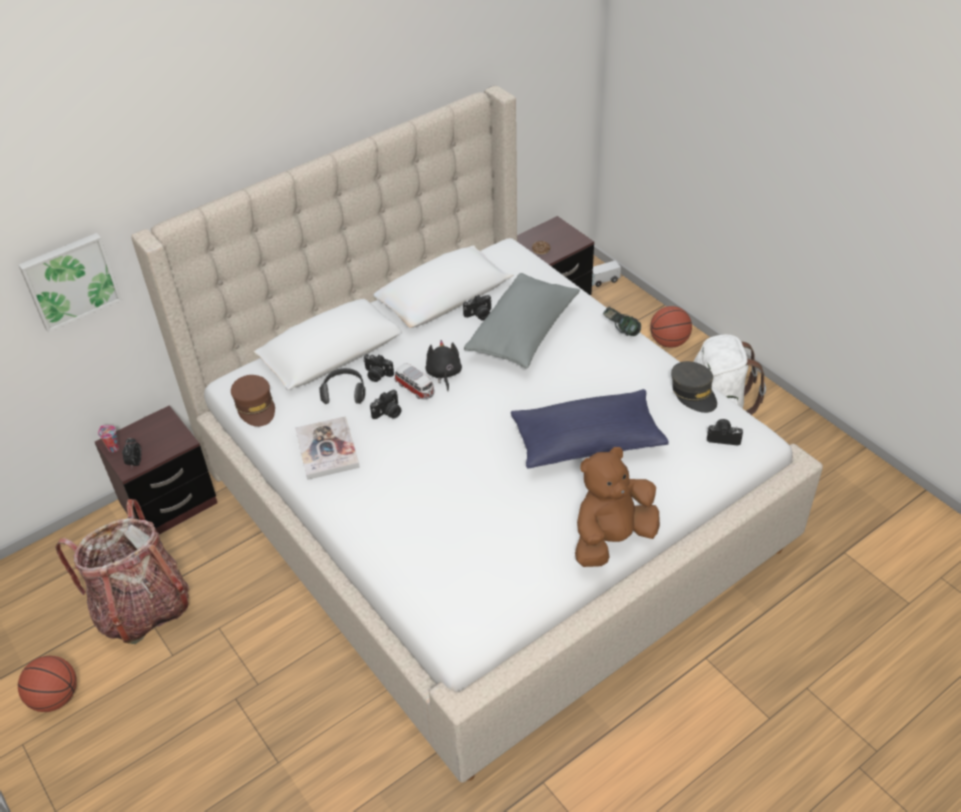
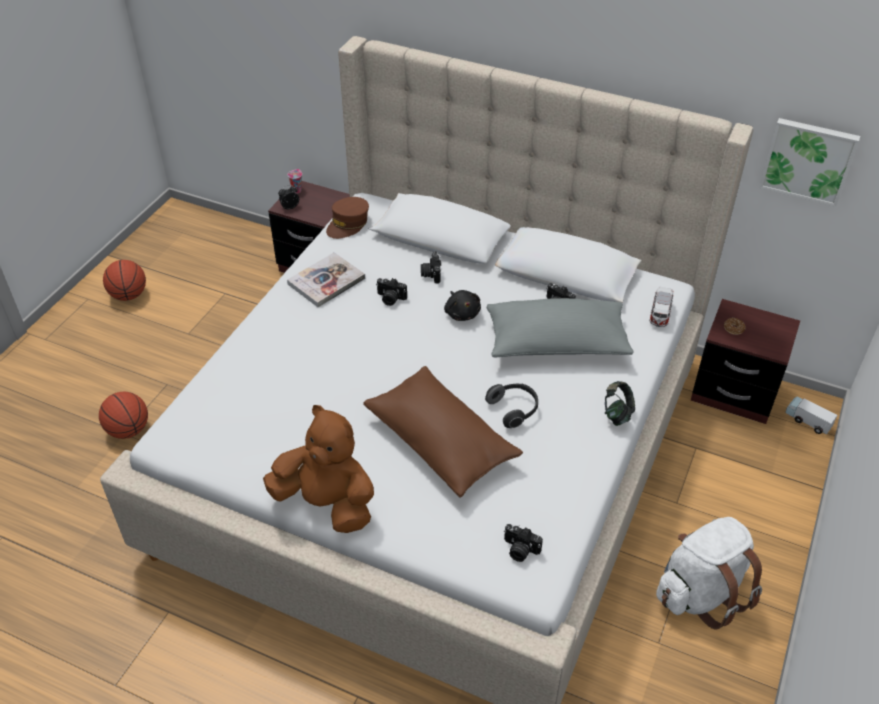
camera: 60 degrees right, 0 degrees up
picture [19,233,122,333] -> picture moved to [759,118,860,207]
backpack [55,499,189,644] -> none
headphones [319,368,366,404] -> headphones moved to [485,384,538,428]
toy car [394,363,435,400] -> toy car moved to [649,287,674,327]
black plush toy [425,340,462,391] -> black plush toy turned 105 degrees clockwise [444,290,481,321]
blue pillow [511,389,669,469] -> brown pillow [363,366,523,497]
basketball [650,306,692,348] -> basketball moved to [99,392,148,439]
grey cap [671,361,717,413] -> none
camera [707,419,743,446] -> camera turned 135 degrees clockwise [504,524,543,562]

